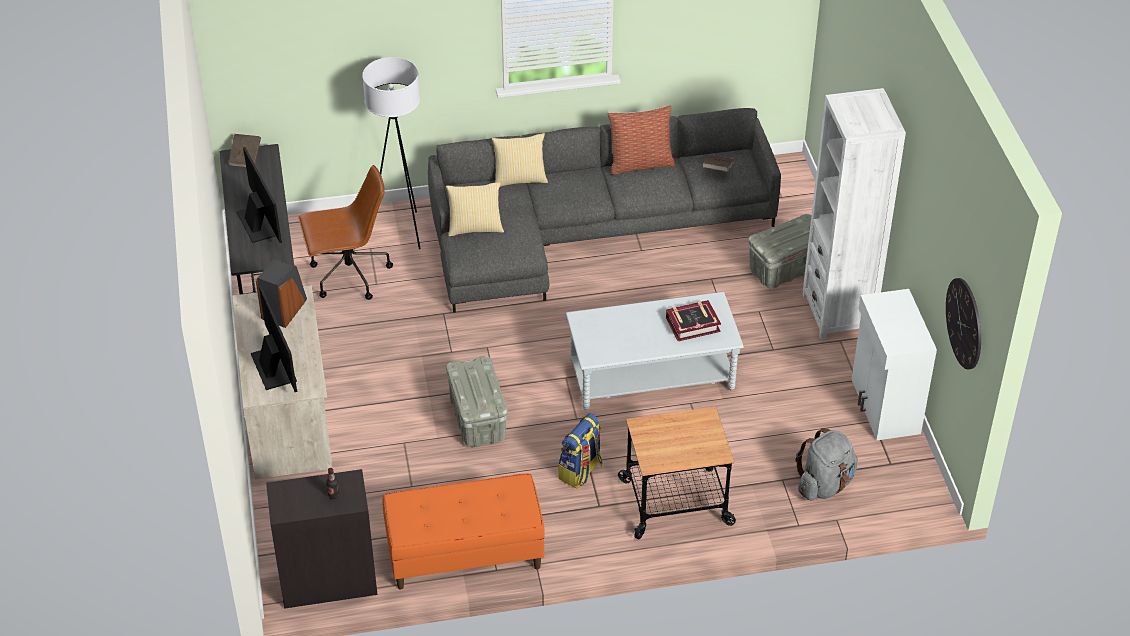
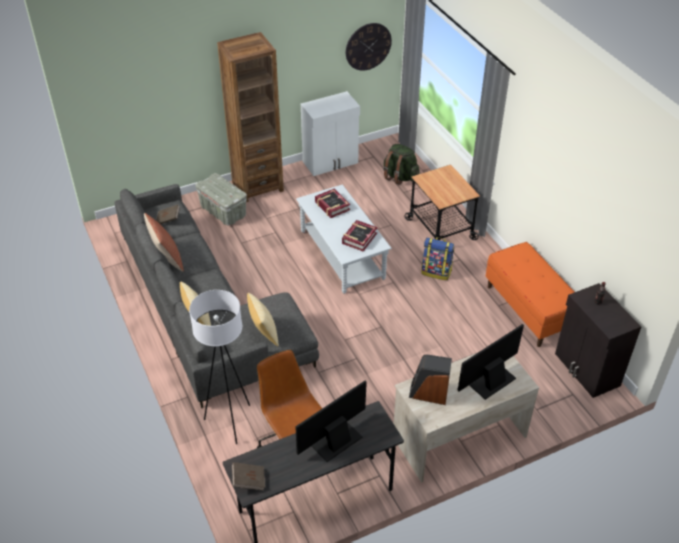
camera: 105 degrees left, 0 degrees up
grey storage box [446,356,508,447] -> none
grey backpack [795,428,858,501] -> green backpack [384,144,419,185]
white bookcase [802,88,906,339] -> brown bookcase [217,32,284,202]
none -> book [342,220,378,252]

